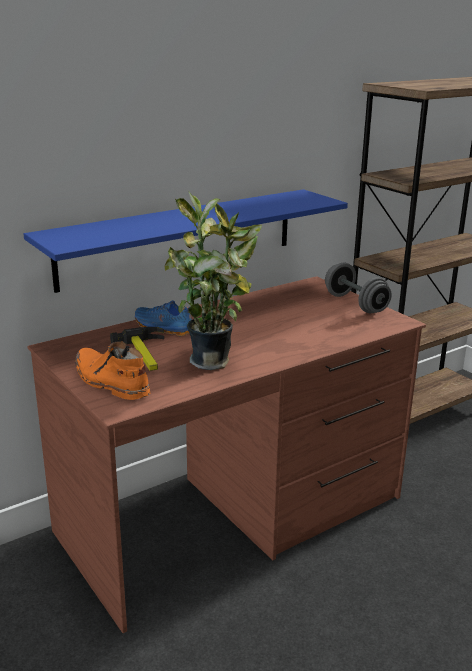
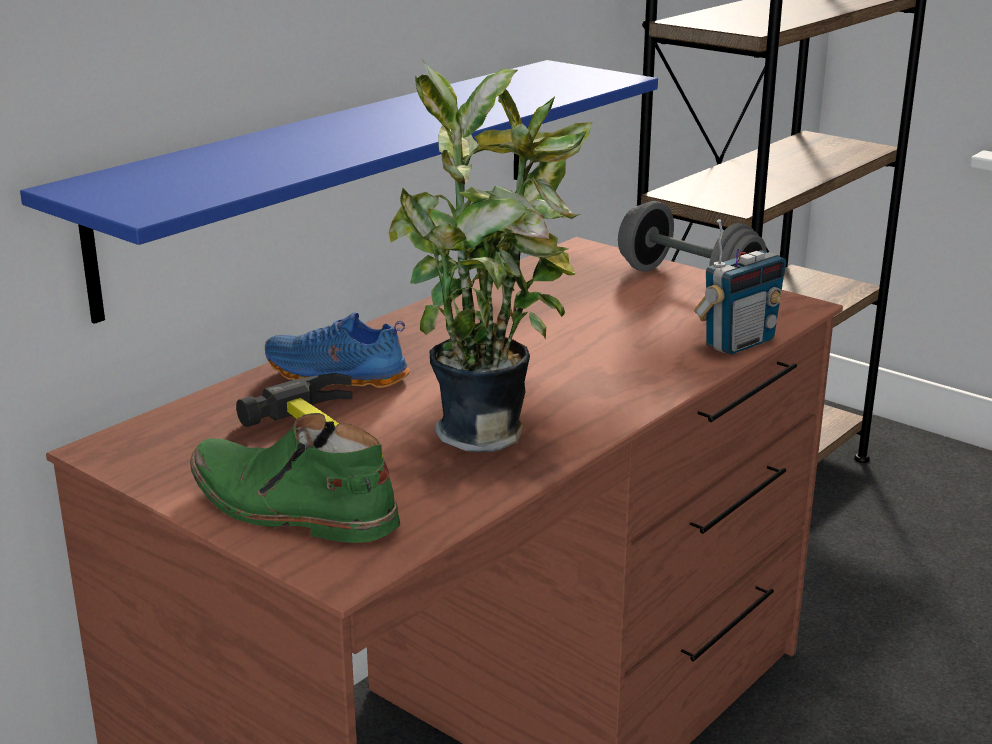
camera: 15 degrees left, 0 degrees up
orange boot [75,341,150,400] -> green boot [190,413,401,543]
none -> radio [694,219,786,355]

